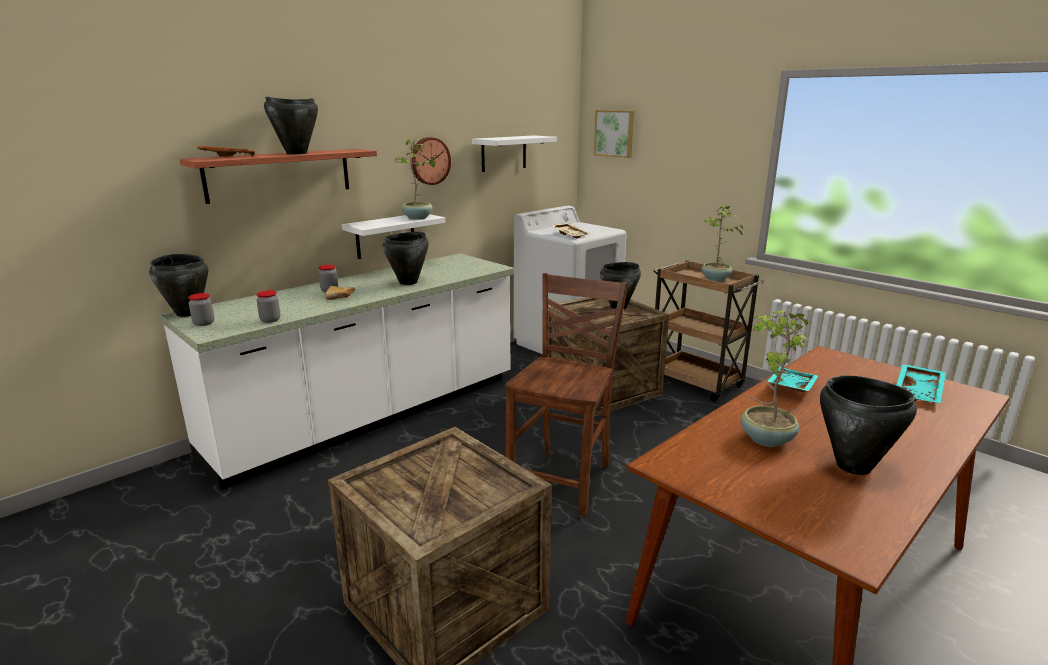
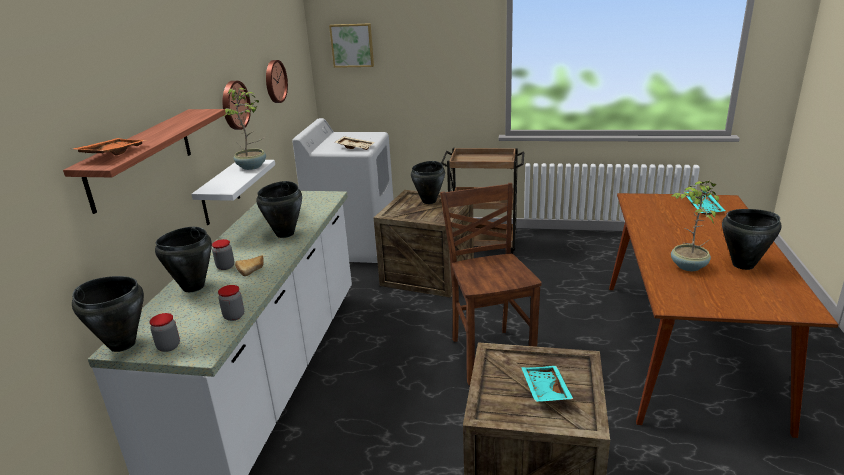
camera: 35 degrees left, 5 degrees up
black cooking pot [264,97,318,154] -> black cooking pot moved to [155,227,212,292]
white shelf [472,135,557,172] -> wall clock [266,60,288,103]
potted plant [701,205,746,281] -> none
turquoise tray [767,367,818,393] -> turquoise tray moved to [521,366,573,402]

